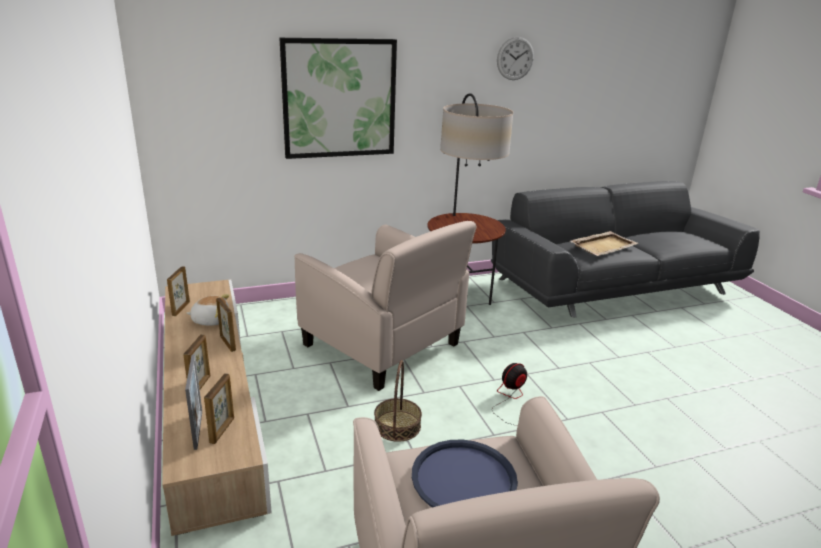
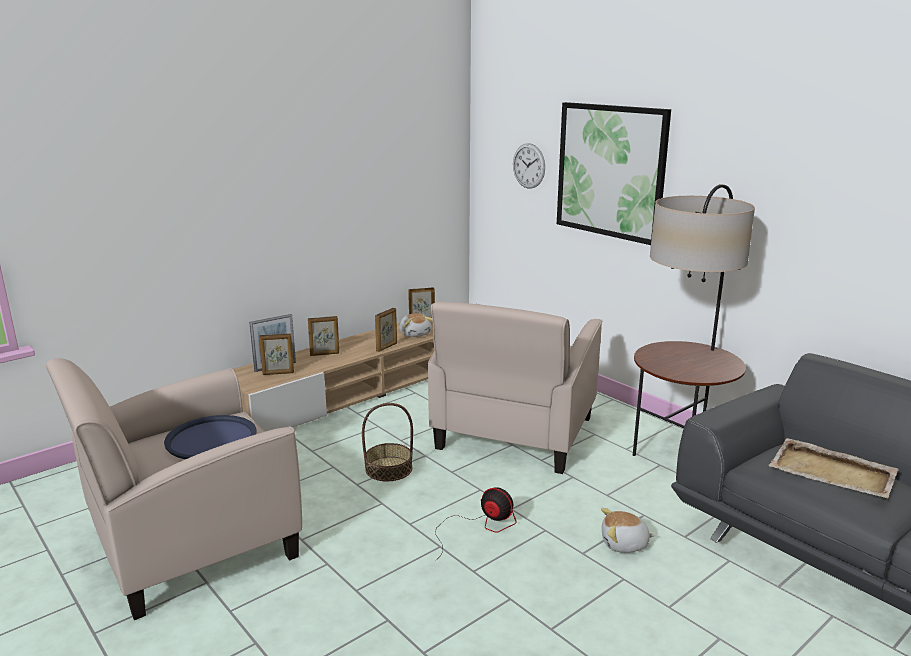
camera: 70 degrees right, 5 degrees down
wall clock [497,37,534,80] -> wall clock moved to [513,143,545,189]
none -> plush toy [601,508,656,553]

